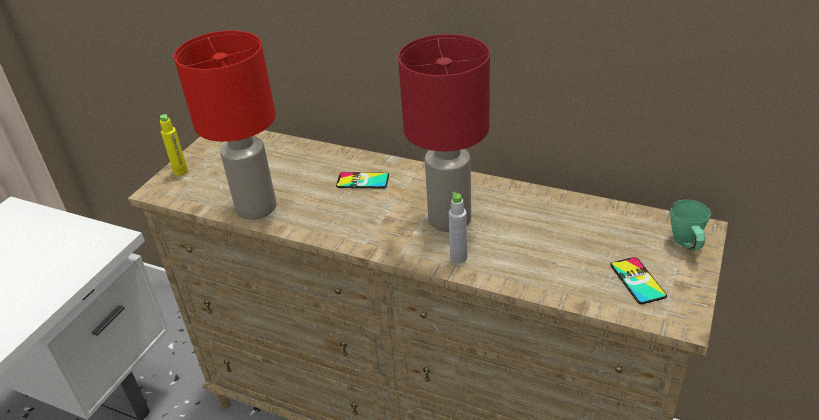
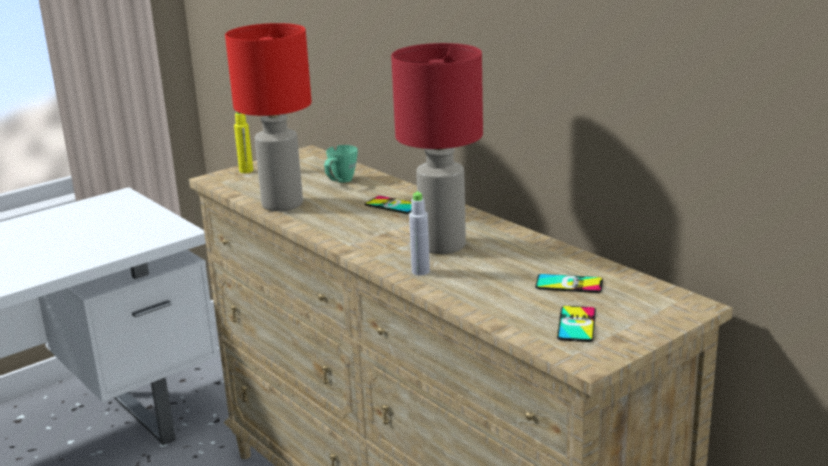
camera: 25 degrees right, 15 degrees down
green mug [670,200,711,251] -> green mug moved to [324,145,358,183]
none -> phone [535,274,603,293]

